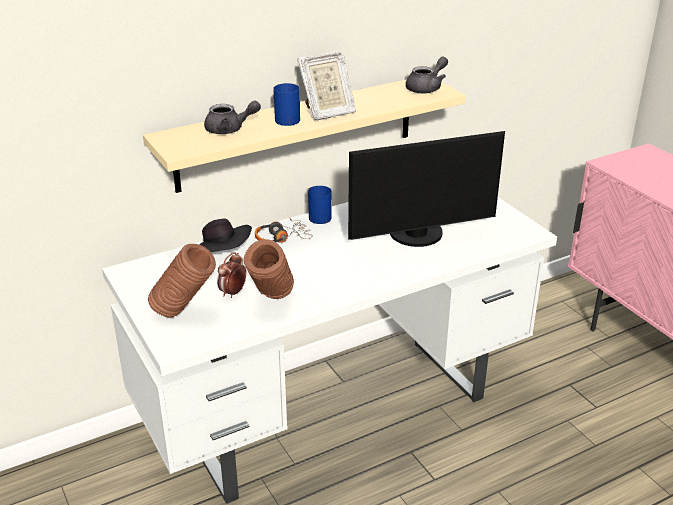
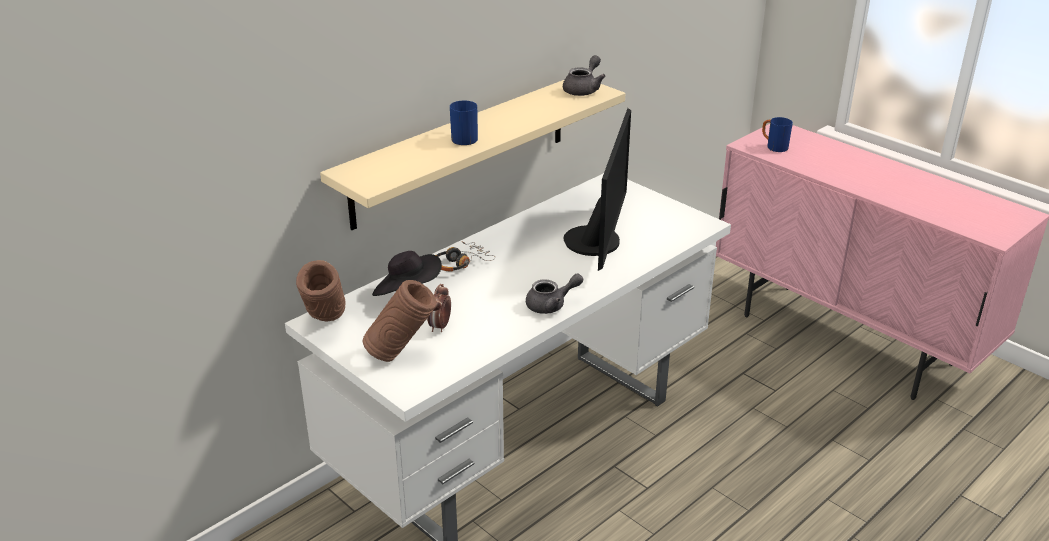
camera: 15 degrees left, 0 degrees up
grey teapot [204,101,261,134] -> grey teapot moved to [526,273,583,314]
brown vase [244,240,294,299] -> brown vase moved to [296,260,346,321]
picture frame [297,51,356,121] -> none
blue mug [308,186,332,224] -> blue mug moved to [762,117,793,152]
monitor [348,131,505,247] -> monitor turned 45 degrees counterclockwise [563,108,631,271]

